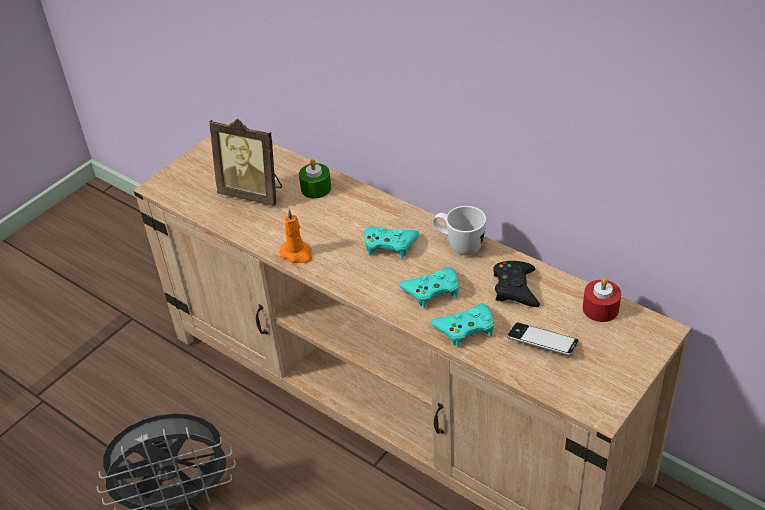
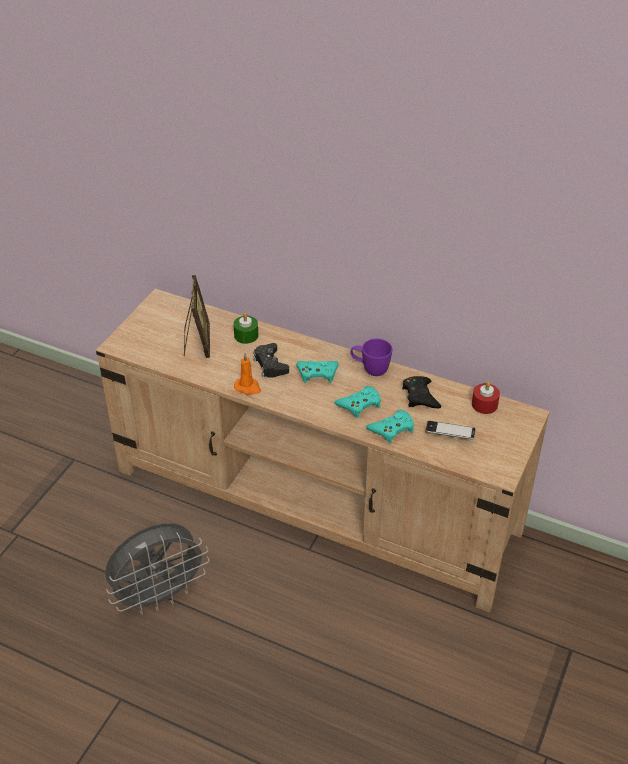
camera: 15 degrees left, 0 degrees up
picture frame [209,119,282,206] -> picture frame turned 105 degrees counterclockwise [184,275,210,358]
white mug [433,206,486,256] -> purple mug [350,338,392,376]
none -> black game controller [253,343,289,378]

